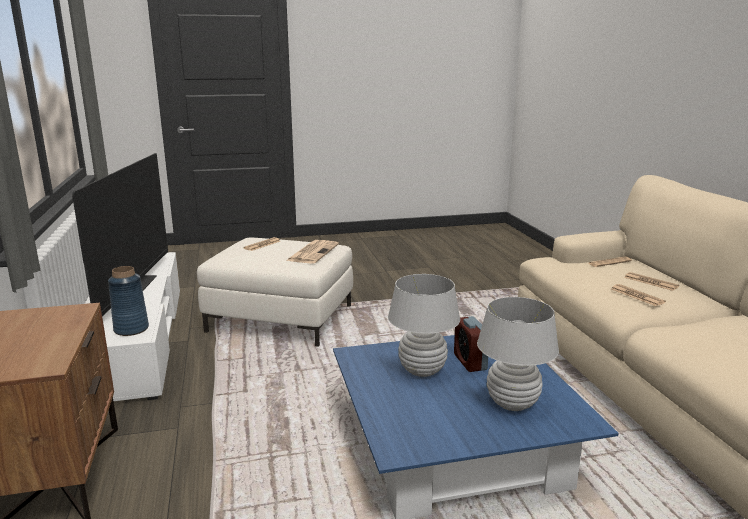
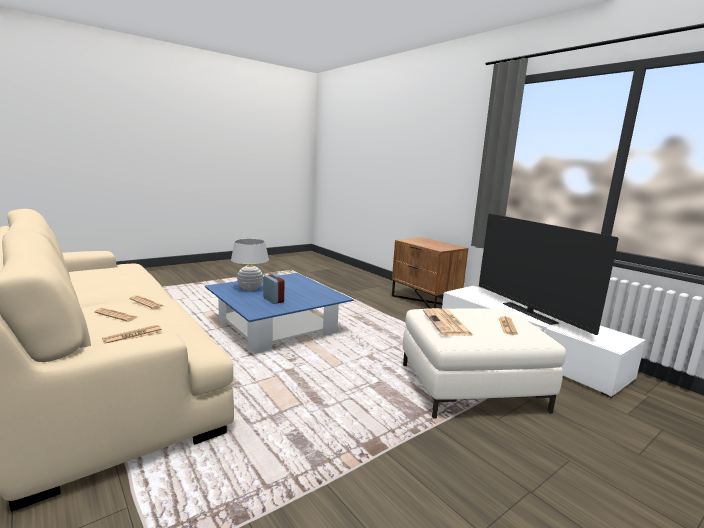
camera: 155 degrees right, 5 degrees down
blue vase [108,266,149,336] -> none
white table lamp [388,274,460,377] -> none

